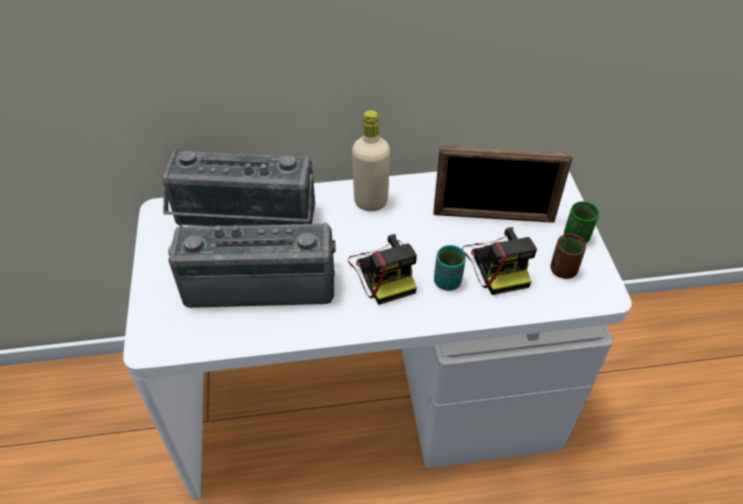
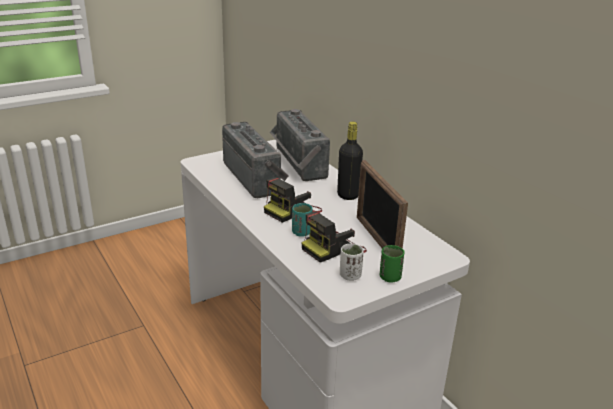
camera: 65 degrees right, 20 degrees down
beige bottle [352,110,390,211] -> black bottle [337,122,363,200]
brown cup [550,234,587,279] -> white cup [340,243,364,281]

